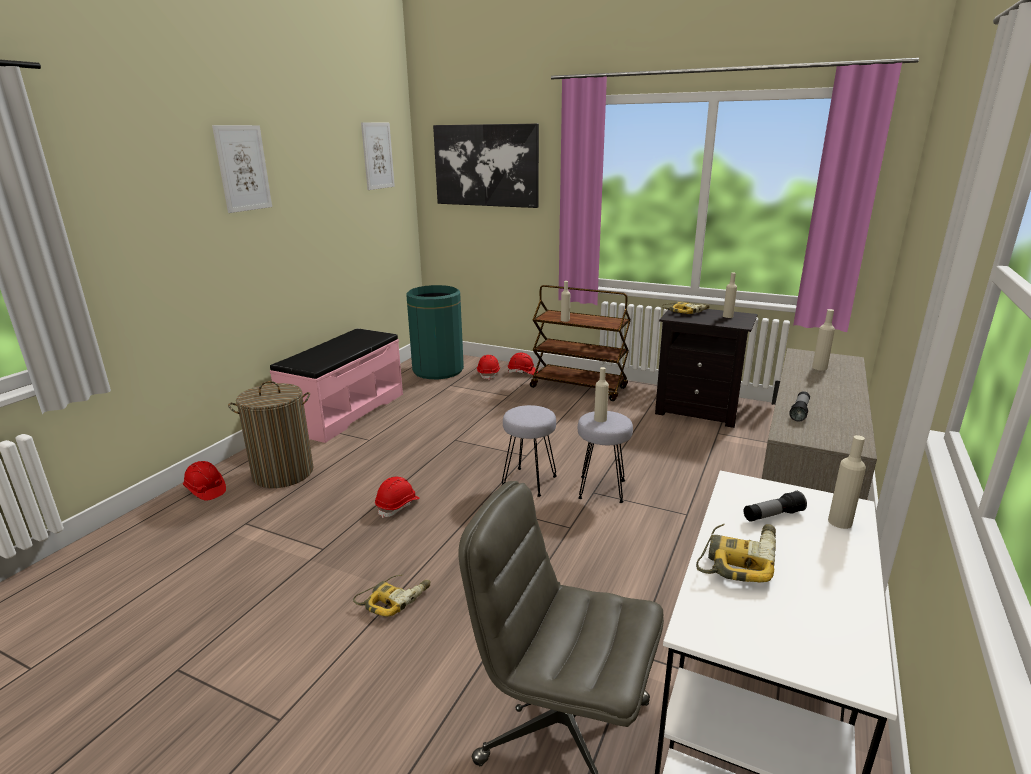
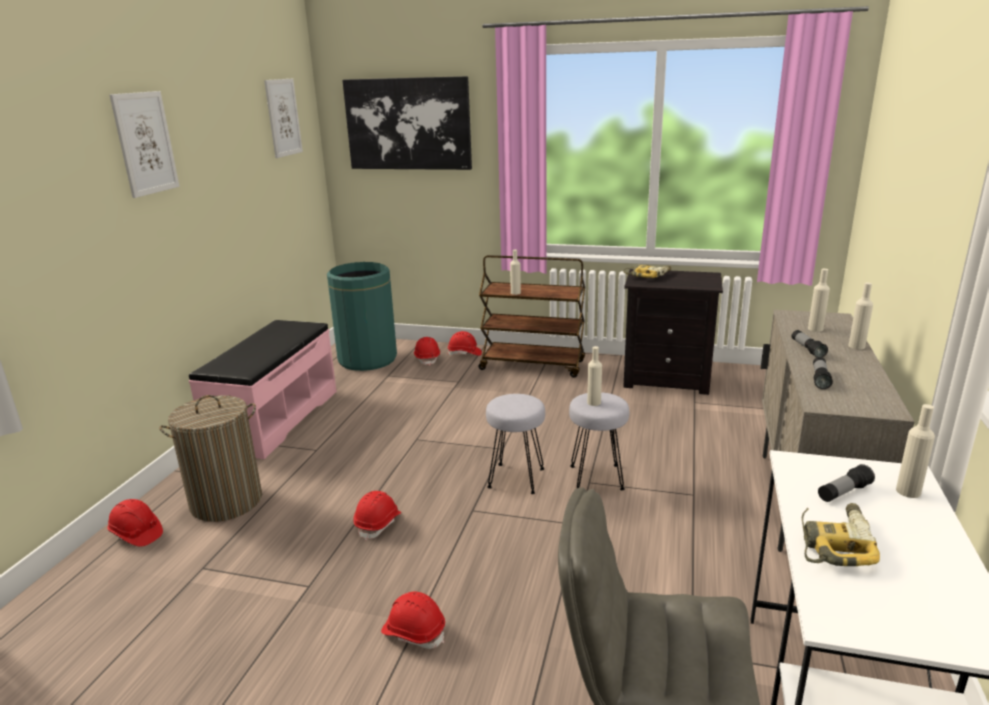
camera: 10 degrees left, 0 degrees up
power drill [353,574,430,617] -> red hard hat [381,592,445,649]
beige bottle [723,272,737,318] -> beige bottle moved to [849,282,873,349]
none -> flashlight [792,330,828,357]

